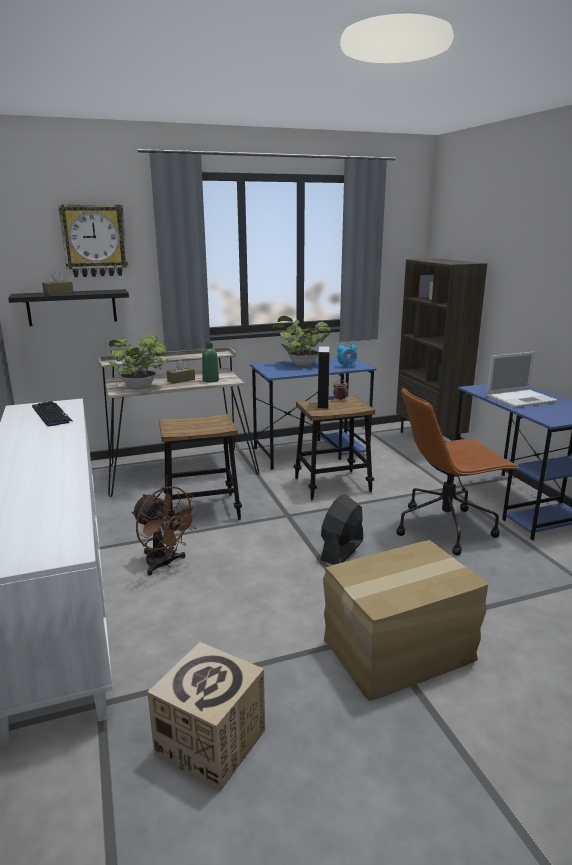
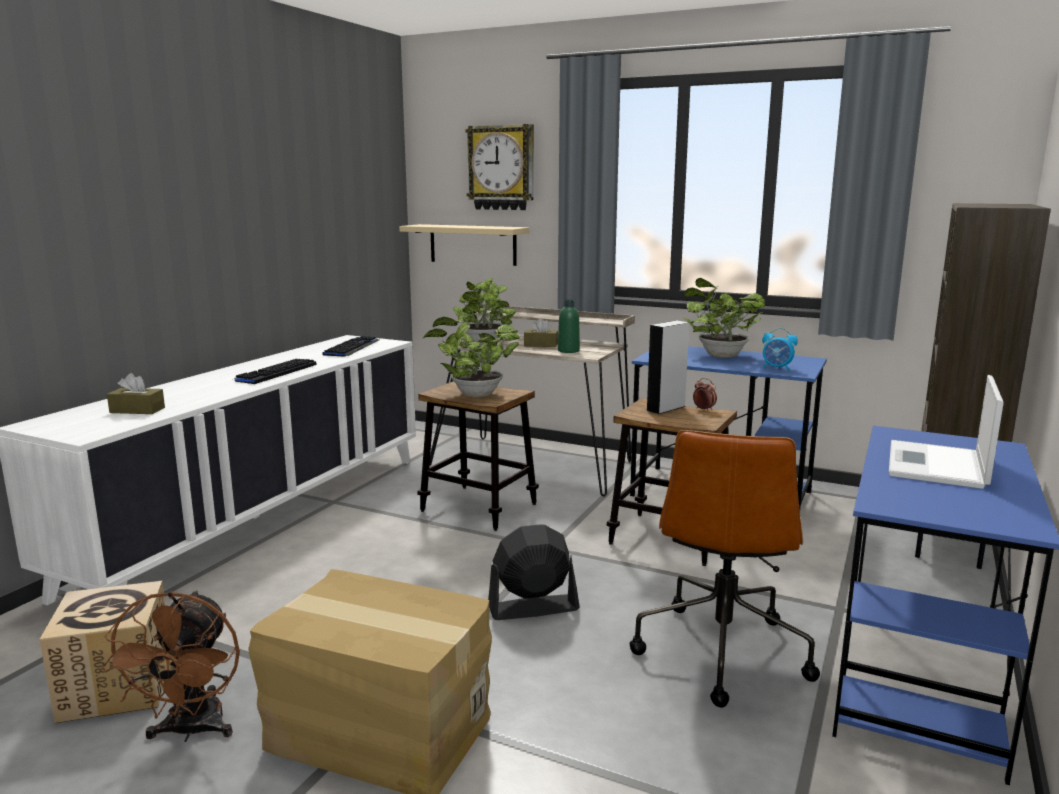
camera: 45 degrees right, 5 degrees down
black shelf [8,289,129,326] -> beige shelf [399,224,529,266]
brown tissue box [42,271,74,295] -> brown tissue box moved to [107,373,165,414]
brown fan [132,486,199,576] -> brown fan moved to [100,591,240,742]
brown office chair [396,388,519,555] -> brown office chair turned 105 degrees counterclockwise [630,430,820,708]
laptop [487,352,558,408] -> laptop turned 90 degrees clockwise [889,375,1004,489]
none -> keyboard [234,359,317,384]
none -> potted plant [422,317,520,398]

